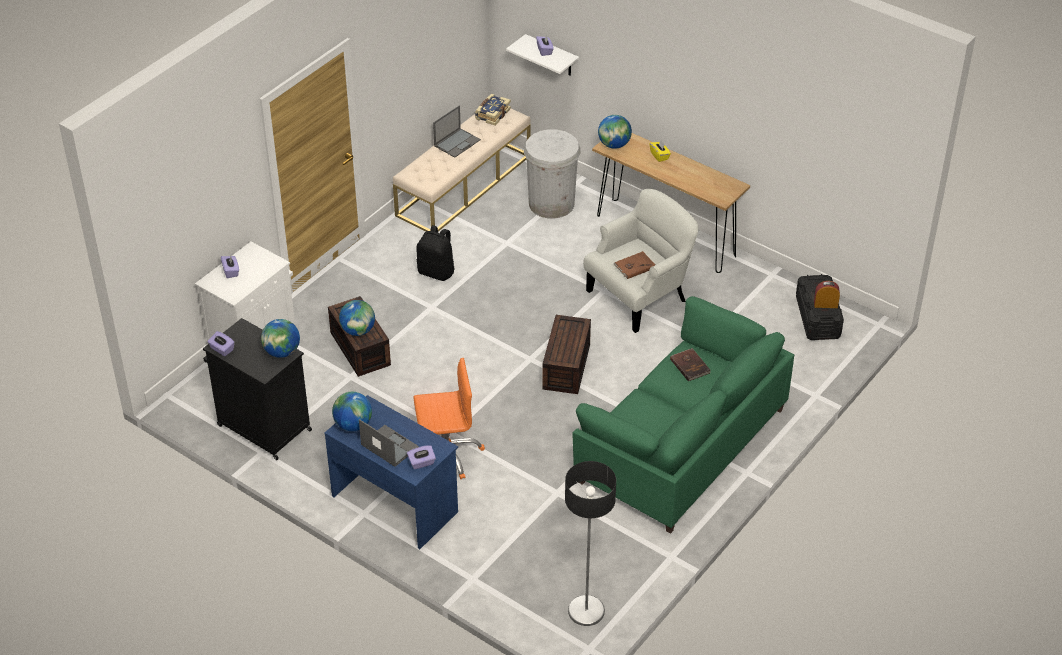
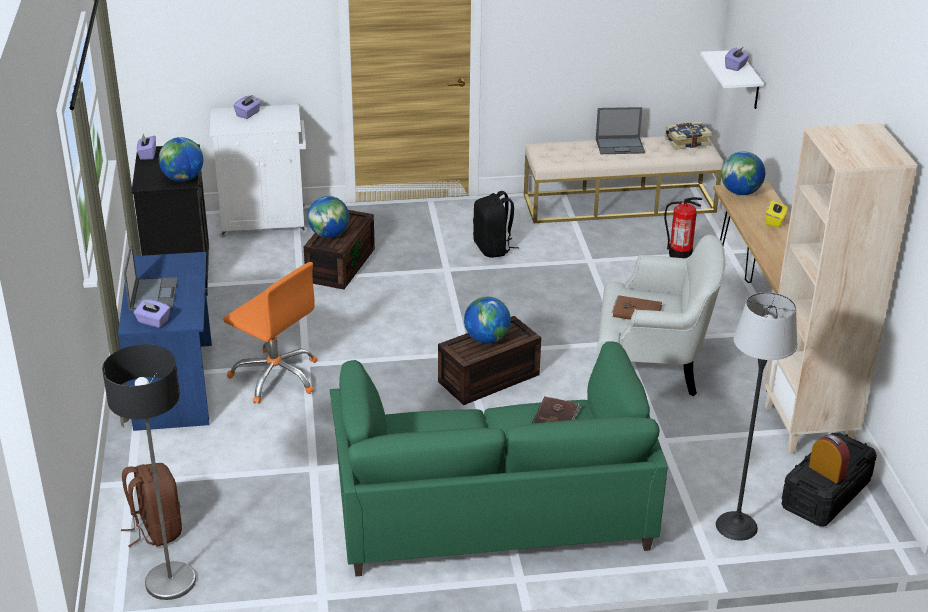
camera: 45 degrees right, 10 degrees down
globe [332,392,372,431] -> globe moved to [464,297,511,343]
white trash can [524,129,581,219] -> fire extinguisher [664,197,702,258]
none -> brown backpack [121,463,182,547]
none -> floor lamp [716,292,797,541]
none -> beige bookcase [764,123,917,454]

